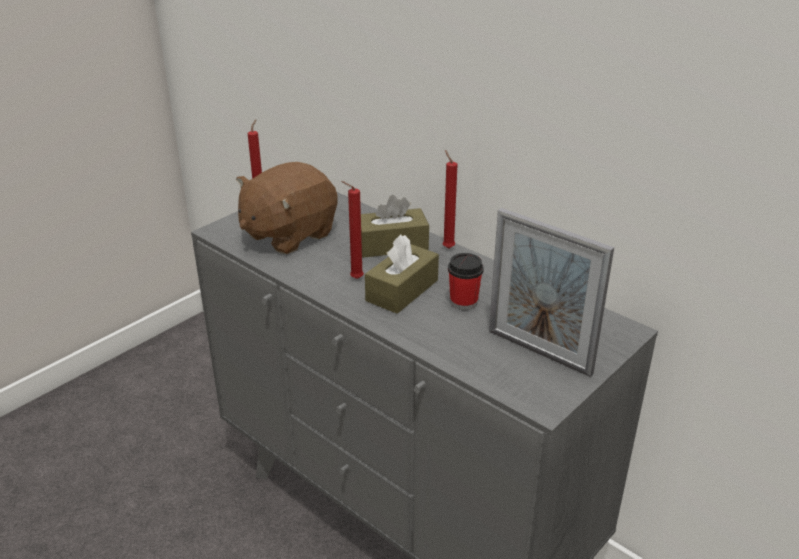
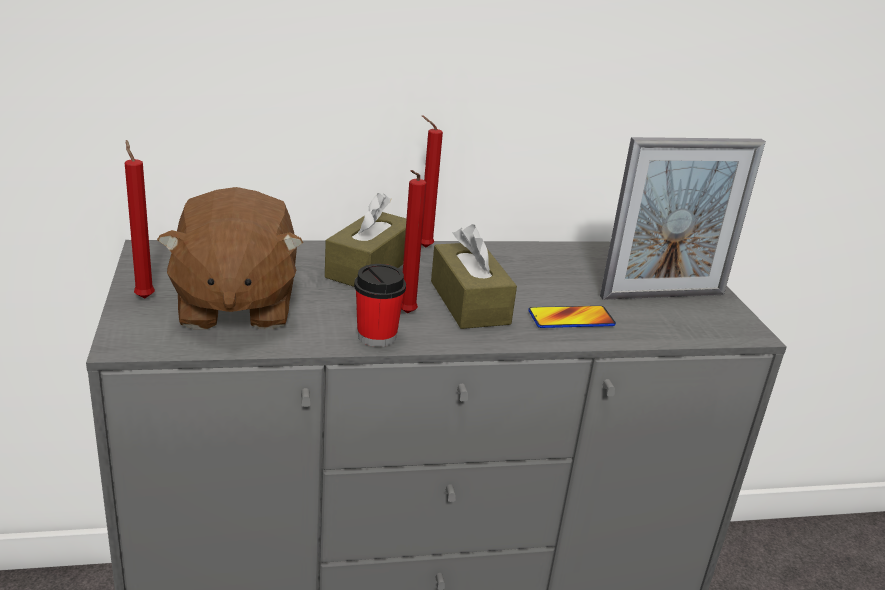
camera: 55 degrees left, 5 degrees down
cup [448,253,484,310] -> cup moved to [354,264,406,347]
none -> phone [528,306,616,328]

